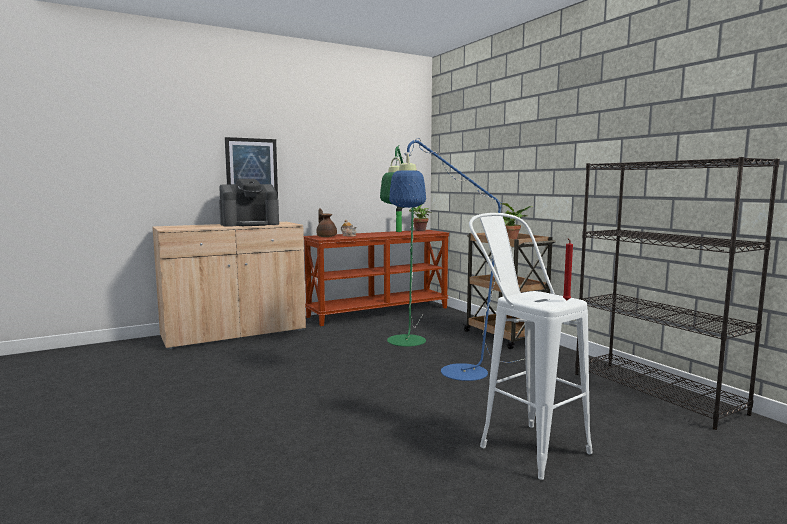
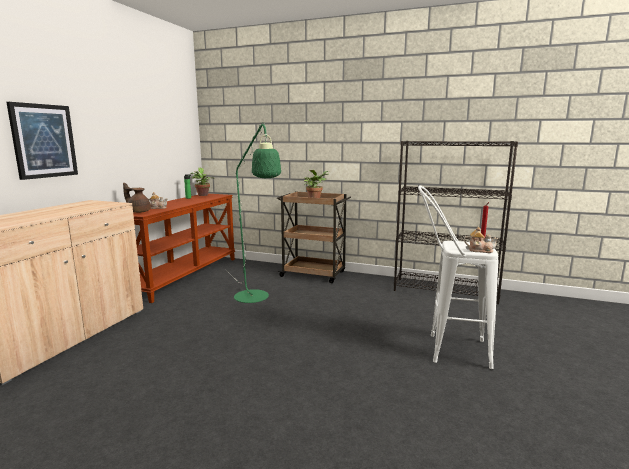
camera: 40 degrees left, 5 degrees up
coffee machine [219,179,279,227] -> none
blue floor lamp [389,138,524,381] -> none
none -> teapot [464,227,499,253]

